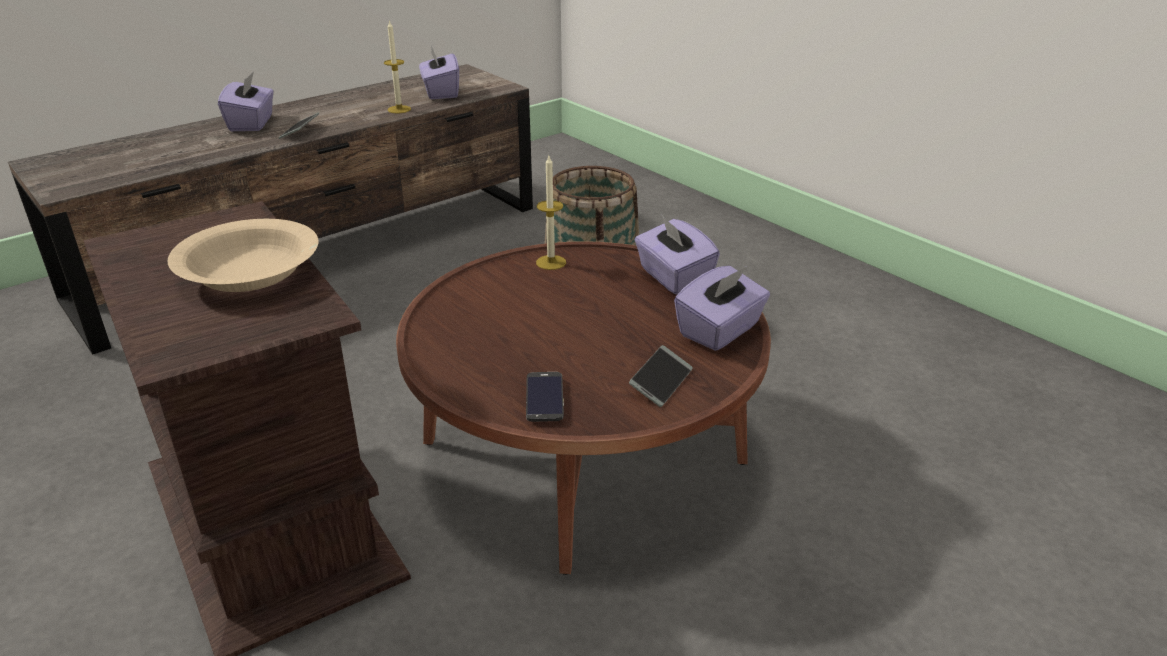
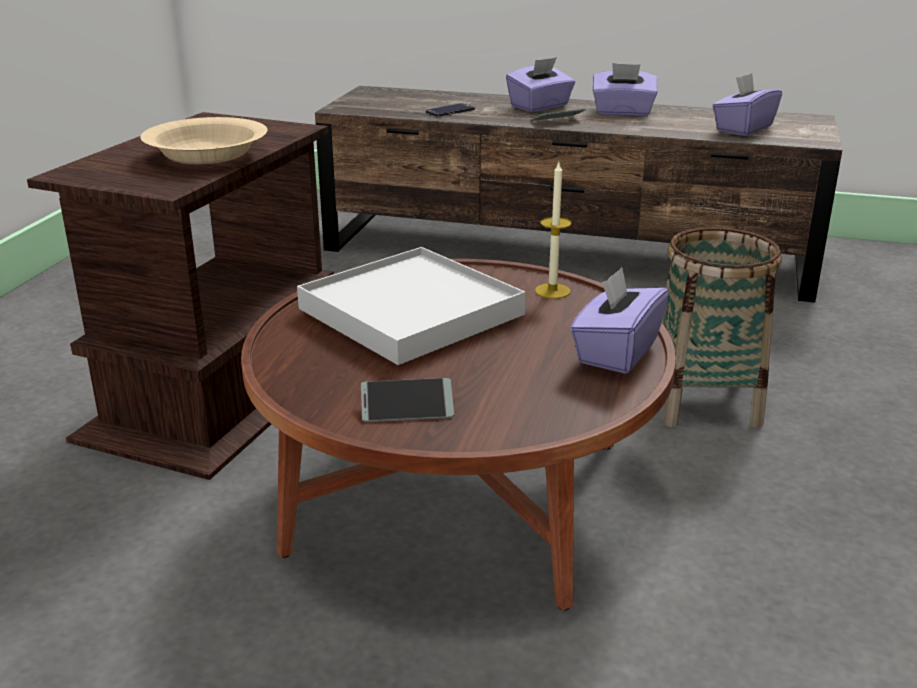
camera: 55 degrees right, 5 degrees down
candle [384,20,411,113] -> none
phone [526,372,564,422] -> phone moved to [426,103,475,116]
purple tissue box [674,266,770,351] -> purple tissue box moved to [593,63,657,116]
none -> white tray [297,247,526,365]

